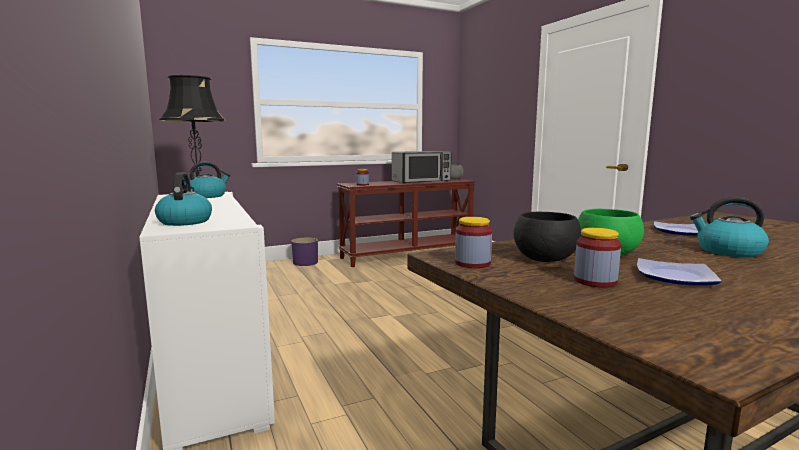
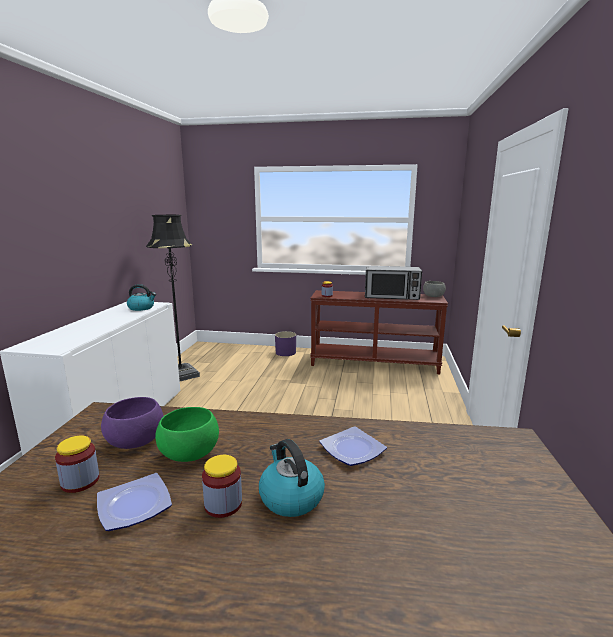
camera: 35 degrees right, 5 degrees up
kettle [155,173,212,226] -> none
jar [455,217,492,268] -> jar moved to [202,455,242,518]
black bowl [513,212,581,262] -> purple bowl [101,397,163,449]

